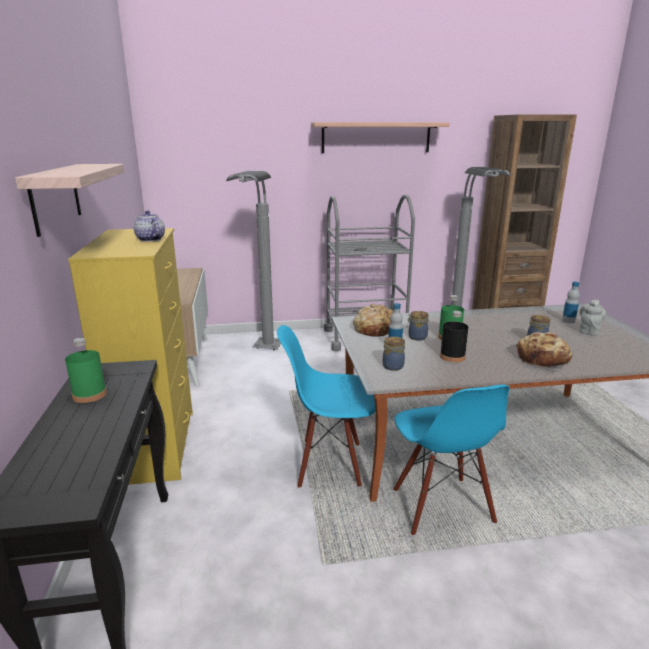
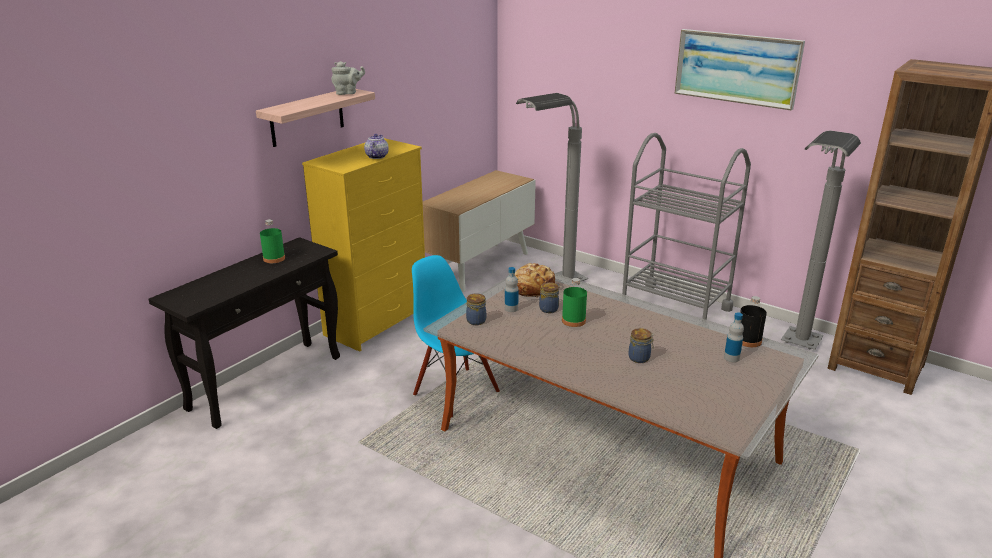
camera: 45 degrees right, 5 degrees up
shelf [311,122,449,153] -> picture [674,29,805,111]
blue chair [393,384,510,536] -> none
black bottle [440,311,468,362] -> black bottle moved to [740,296,767,347]
bread [516,332,572,370] -> none
grey teapot [580,300,606,335] -> grey teapot moved to [331,61,365,95]

